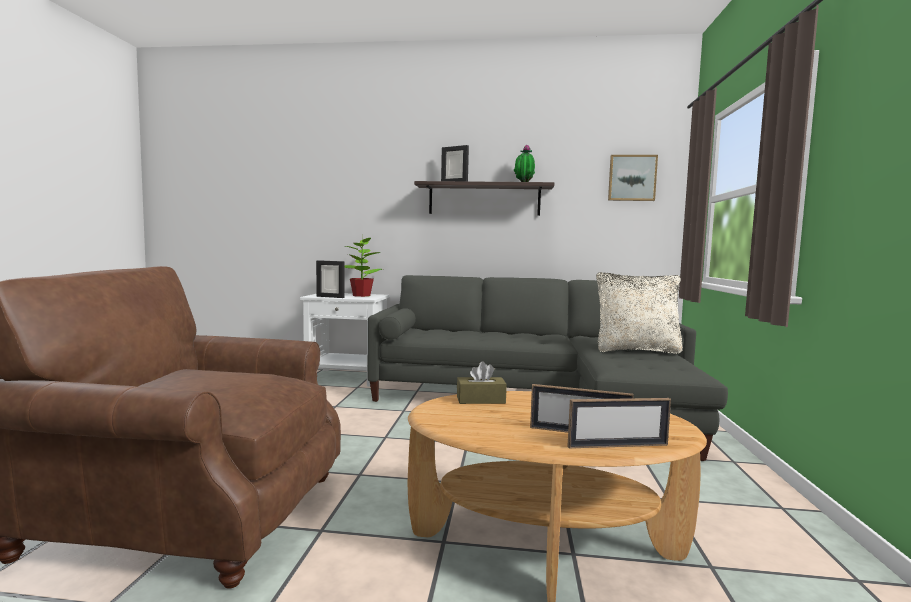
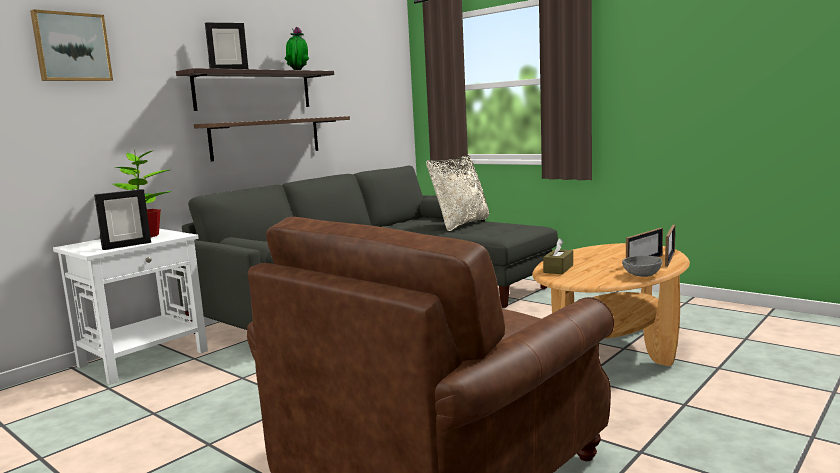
camera: 55 degrees left, 5 degrees up
picture [608,155,658,201] -> picture moved to [30,9,113,81]
none -> shelf [194,116,350,161]
none -> grey bowl [622,256,662,277]

